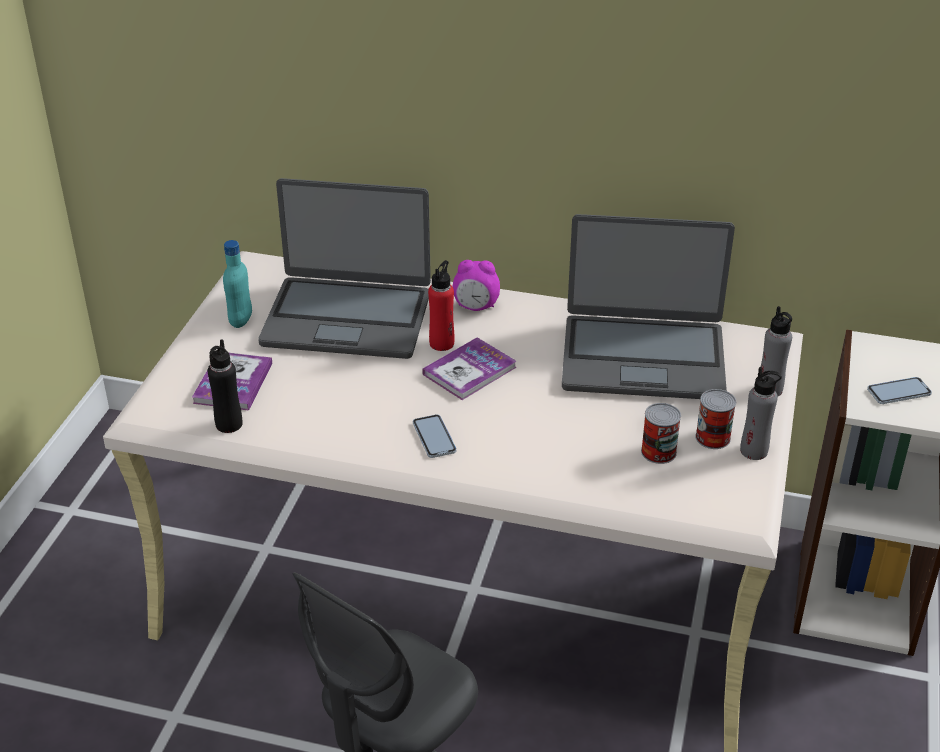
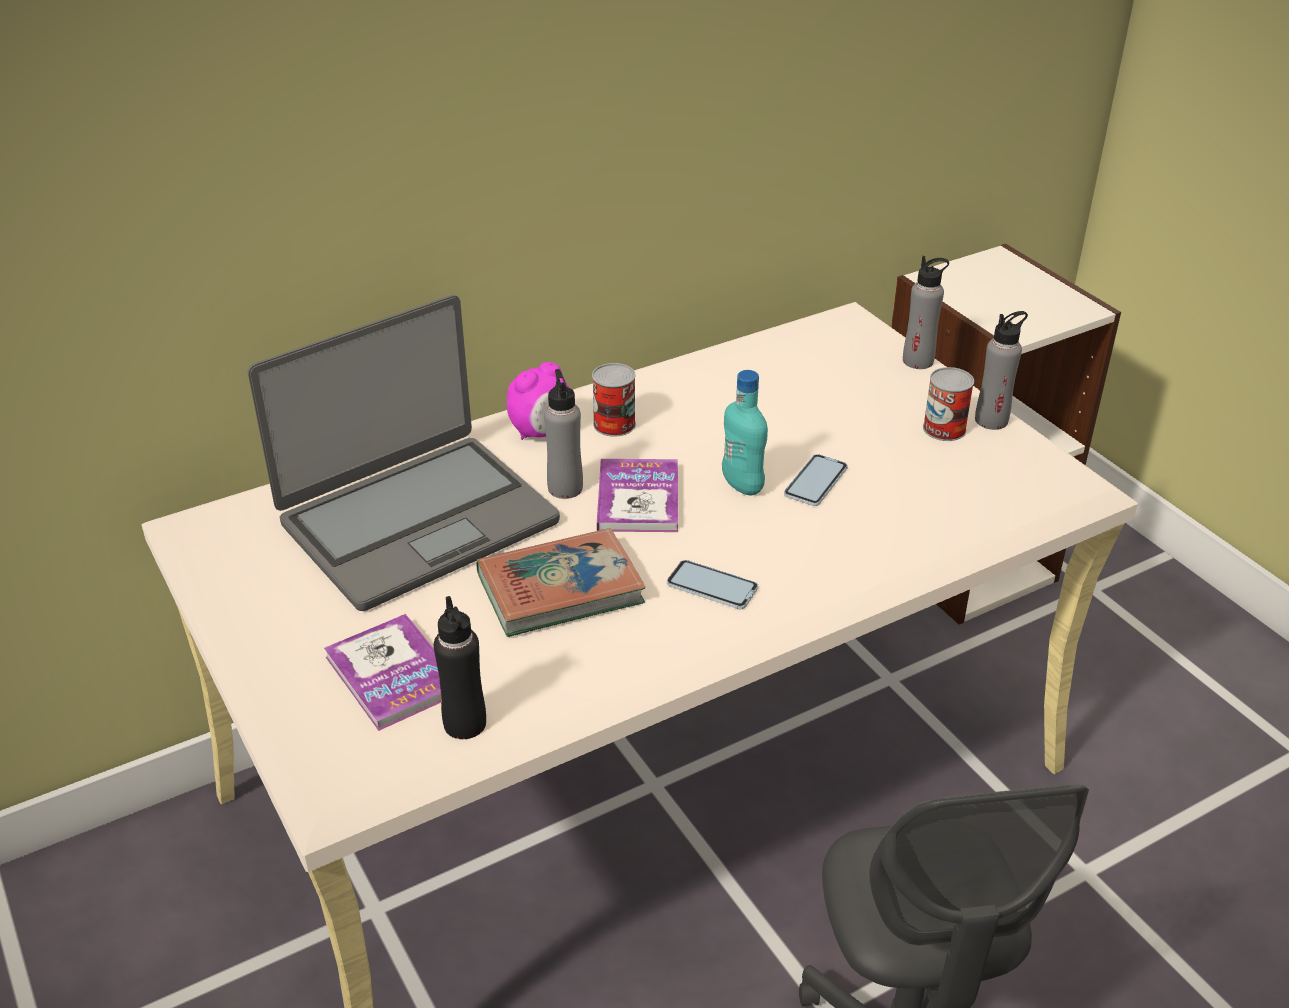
camera: 45 degrees left, 0 degrees up
turquoise bottle [223,240,252,328] -> turquoise bottle moved to [722,370,768,496]
red bottle [428,260,455,351] -> grey bottle [544,369,583,499]
laptop [562,214,735,399] -> none
can [641,403,681,464] -> can moved to [592,363,636,437]
phone [867,377,932,404] -> phone moved to [784,454,848,506]
none -> book [476,528,645,637]

